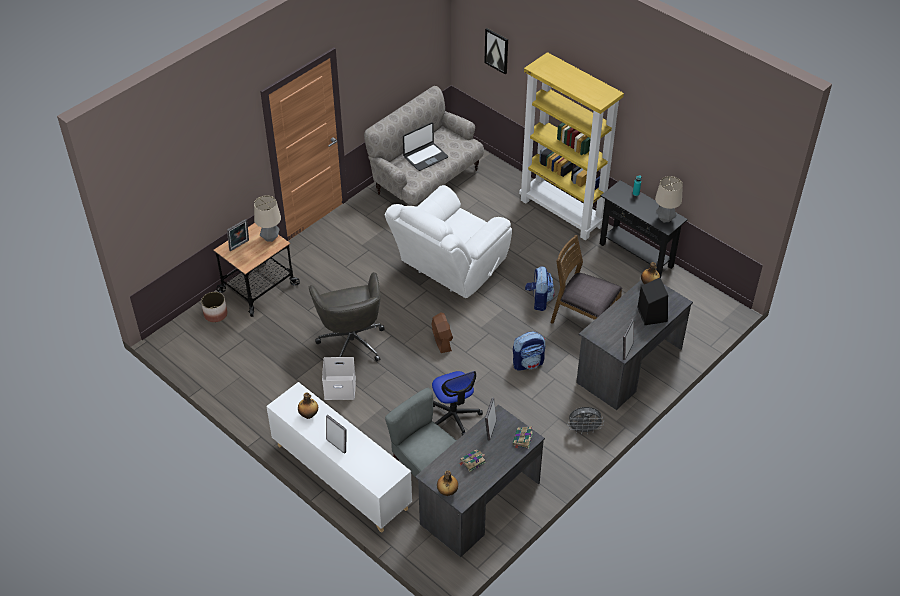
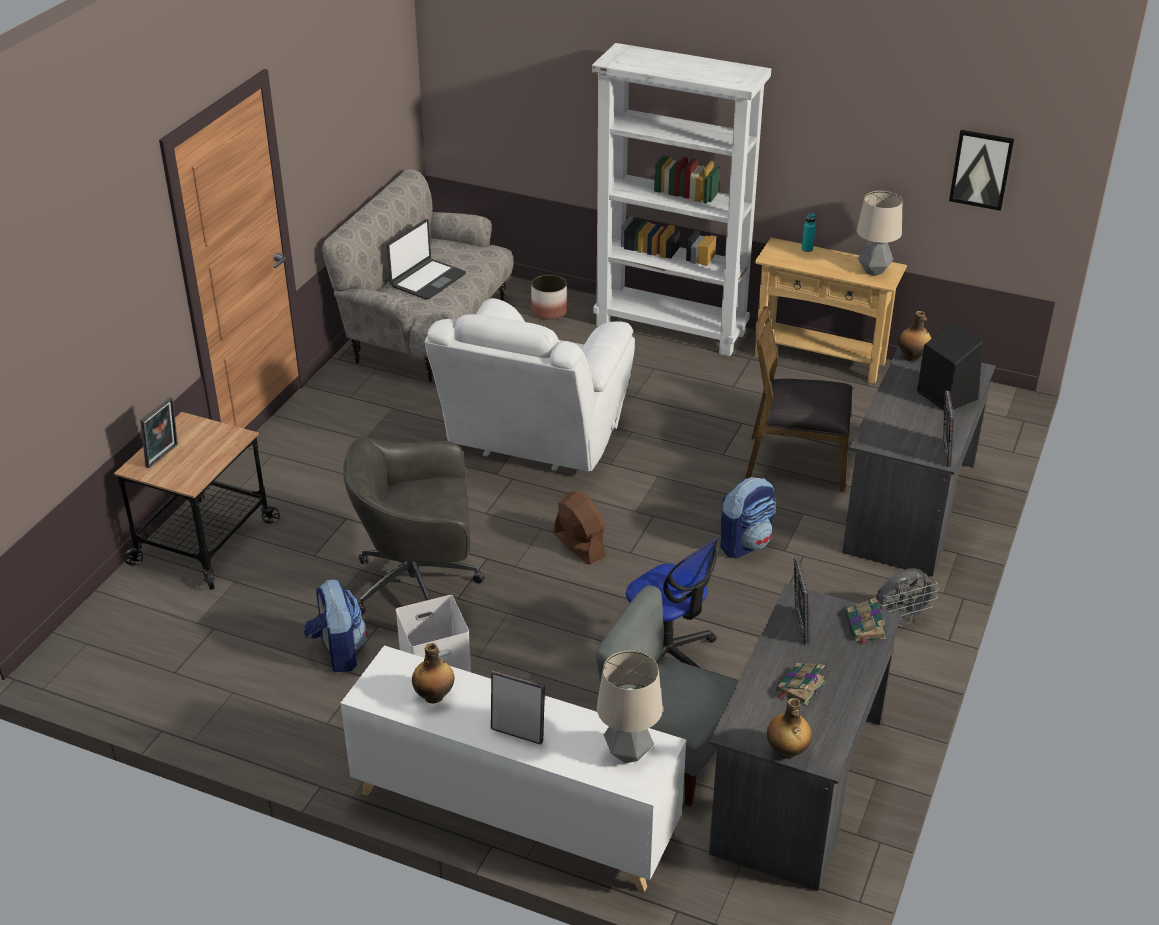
camera: 20 degrees left, 10 degrees down
planter [201,292,227,322] -> planter moved to [531,275,567,320]
table lamp [254,195,281,242] -> table lamp moved to [597,650,663,763]
grey office chair [309,272,385,364] -> grey office chair turned 120 degrees clockwise [343,437,485,615]
picture [484,28,508,74] -> picture moved to [949,130,1014,211]
yellow bookcase [519,52,624,240] -> white bookcase [592,43,771,356]
backpack [525,266,555,311] -> backpack moved to [304,580,368,672]
black console table [600,180,688,278] -> beige console table [754,238,907,384]

